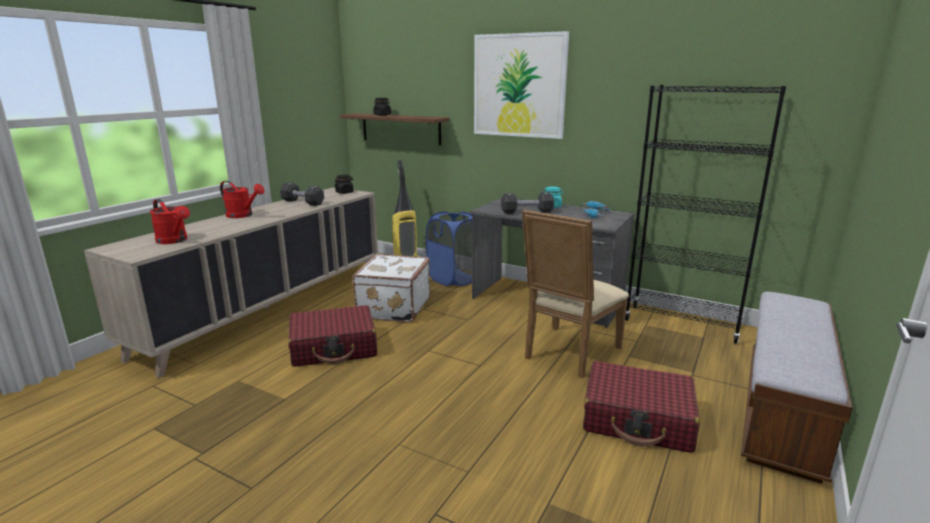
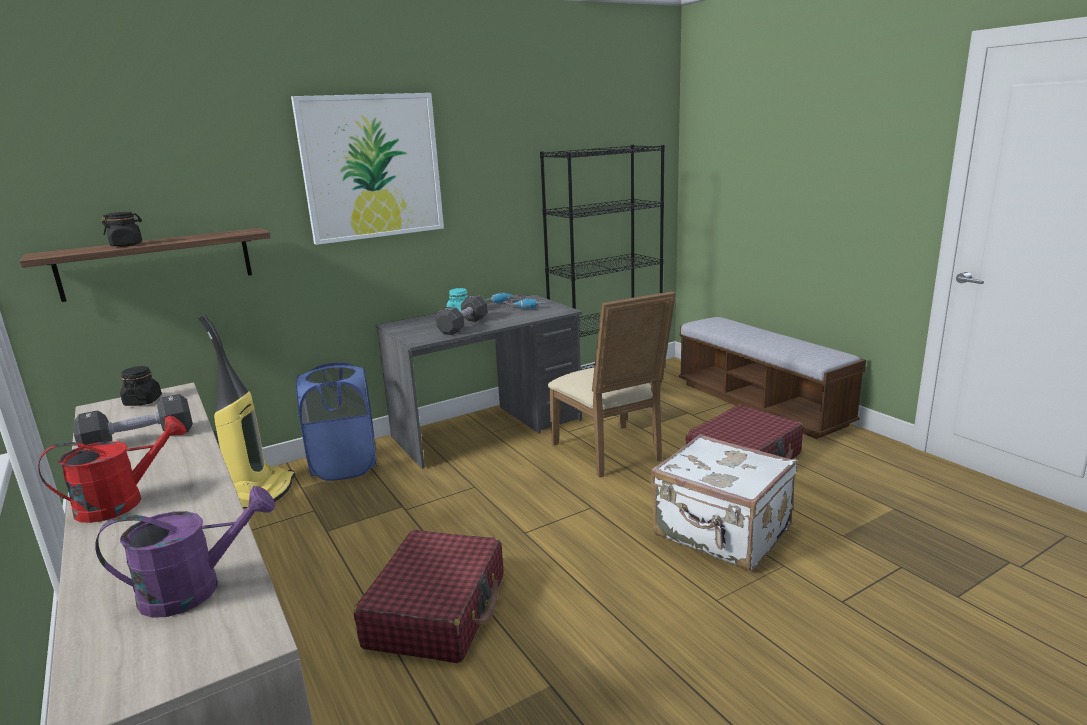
camera: 60 degrees left, 0 degrees up
red watering can [150,199,190,244] -> purple watering can [95,486,275,618]
white suitcase [352,254,430,323] -> white suitcase moved to [651,434,797,571]

